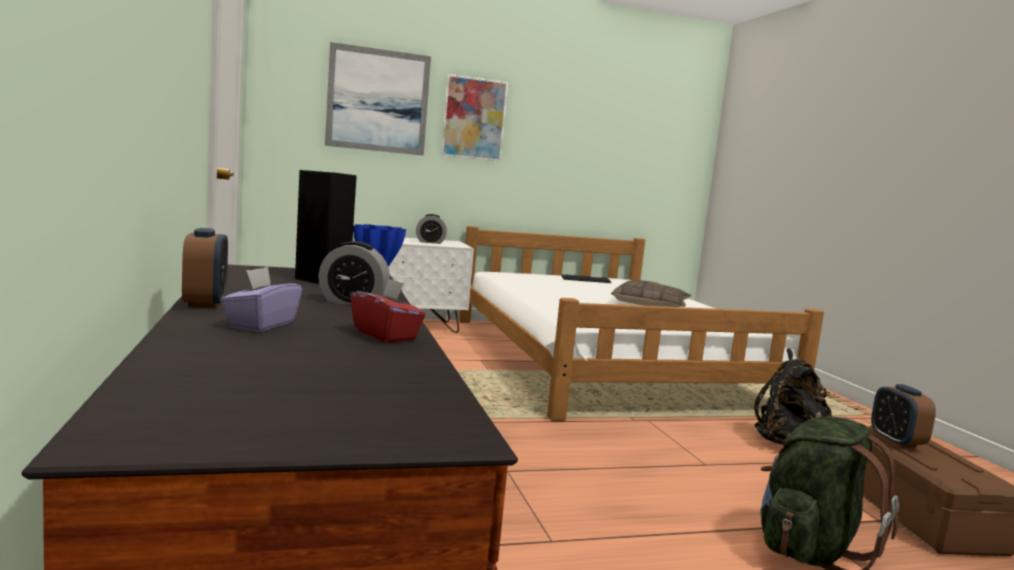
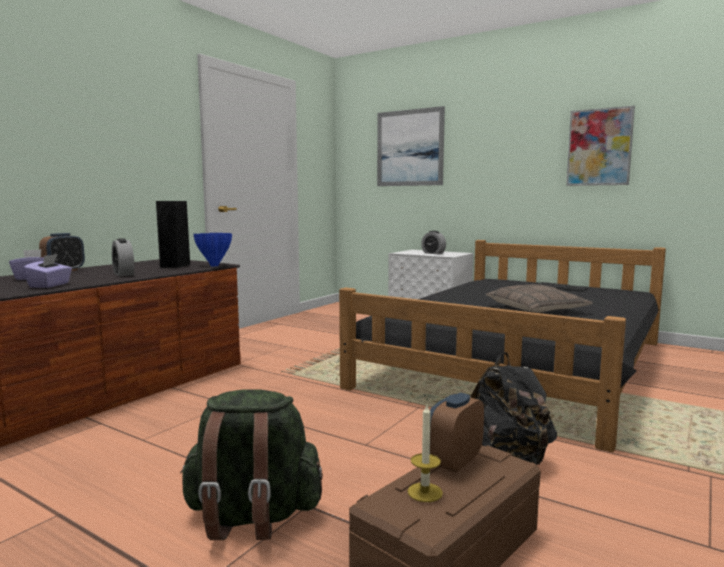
camera: 50 degrees right, 0 degrees up
red tissue box [350,278,425,343] -> purple tissue box [23,254,72,288]
picture [441,74,508,162] -> picture moved to [566,106,635,186]
white bed [459,226,824,421] -> black bed [339,240,666,452]
none -> candle [408,405,443,502]

